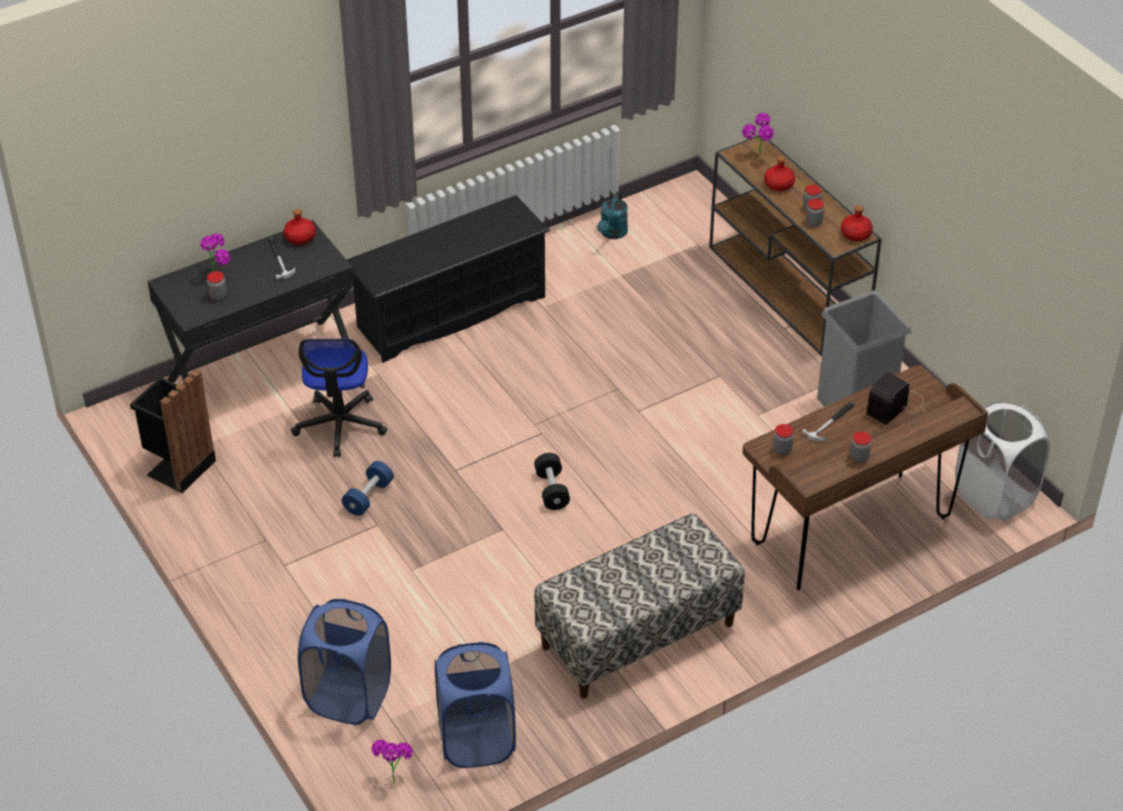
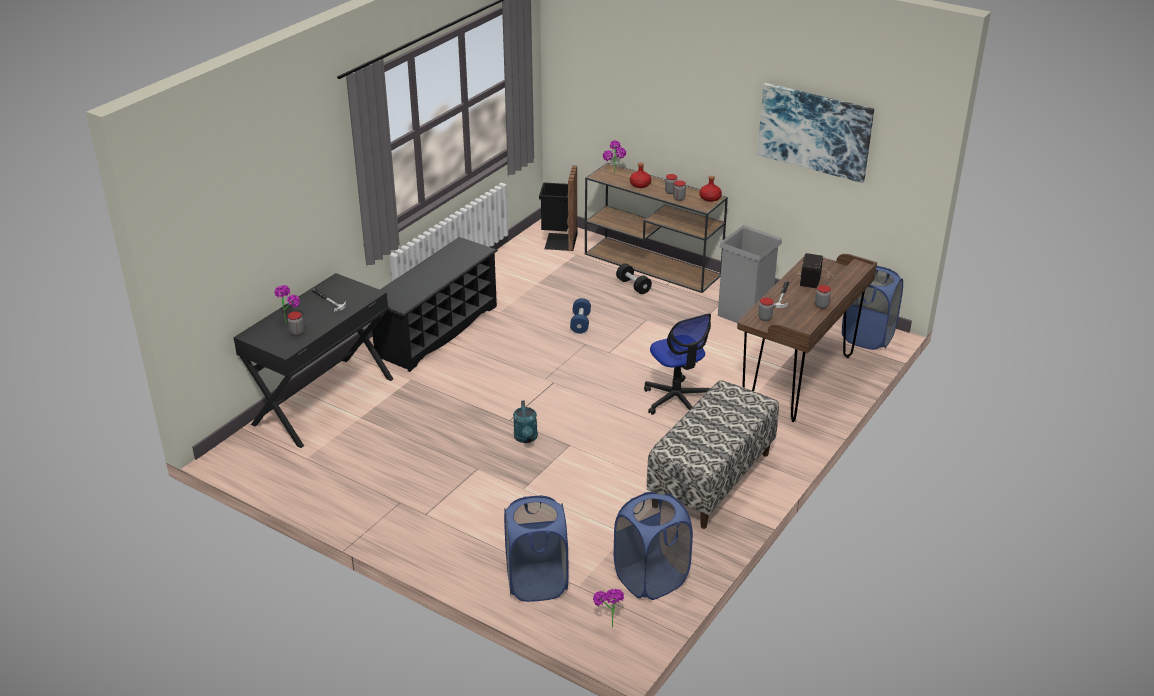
camera: 25 degrees left, 10 degrees down
black trash can [130,369,216,493] -> black trash can moved to [539,166,577,251]
red bottle [283,209,315,245] -> none
office chair [291,339,387,457] -> office chair moved to [644,313,711,415]
blue dumbbell [342,461,394,516] -> blue dumbbell moved to [570,298,591,334]
black dumbbell [534,453,570,510] -> black dumbbell moved to [616,264,652,294]
turquoise watering can [597,191,628,239] -> turquoise watering can moved to [513,400,538,443]
white laundry basket [955,401,1050,521] -> blue laundry basket [842,266,903,350]
none -> picture [757,83,874,183]

